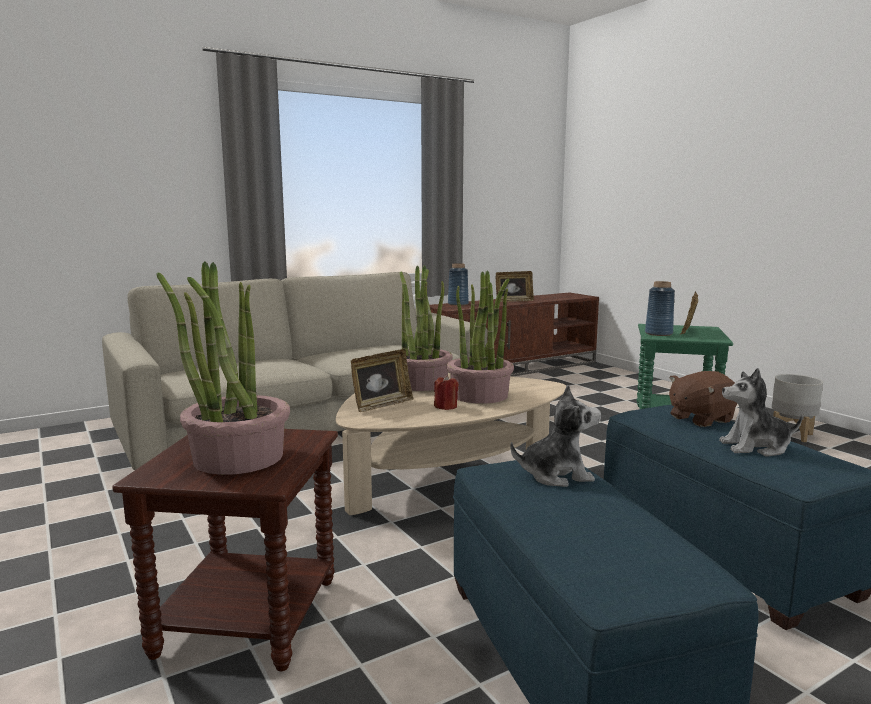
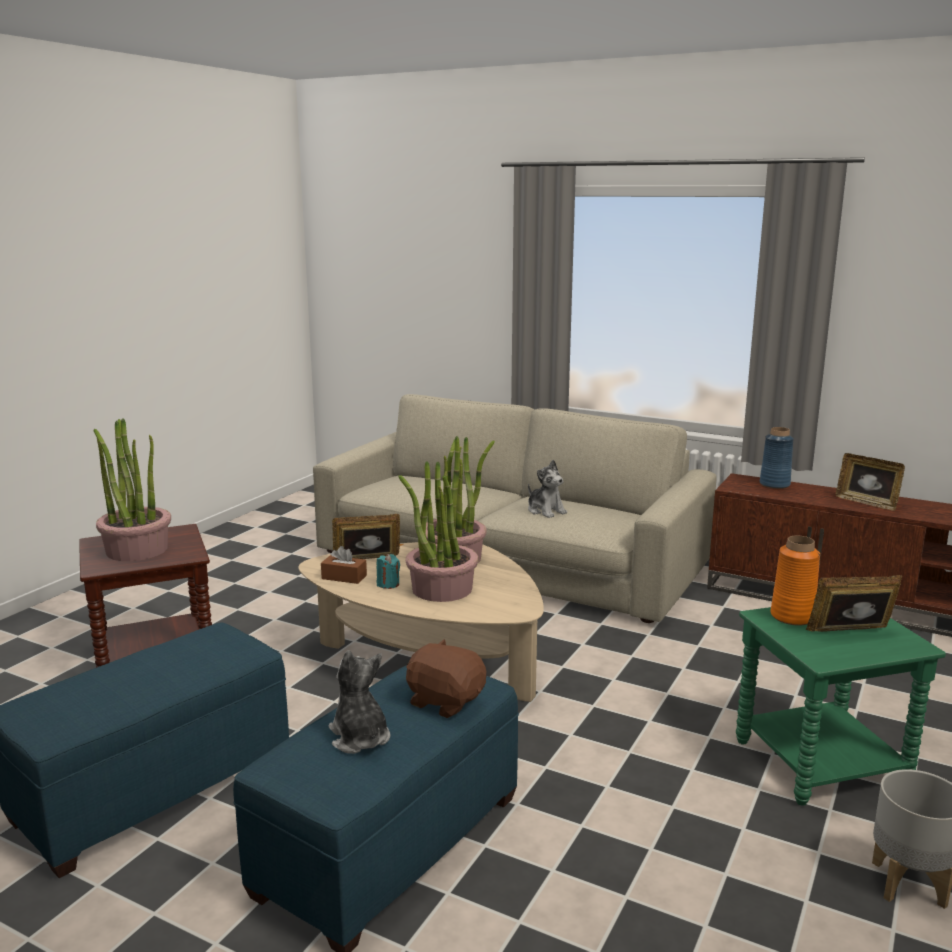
camera: 60 degrees right, 5 degrees up
picture frame [351,349,414,412] -> picture frame turned 150 degrees clockwise [332,514,400,559]
red candle [434,375,459,410] -> turquoise candle [376,554,400,589]
plush toy [510,385,601,487] -> plush toy moved to [528,460,567,518]
blue vase [645,281,675,336] -> orange vase [771,536,820,626]
none -> brown tissue box [321,546,367,584]

